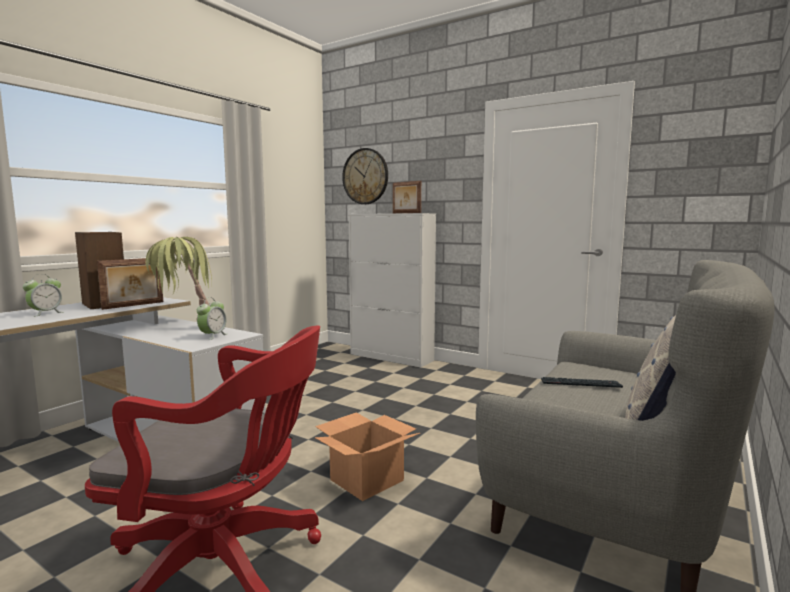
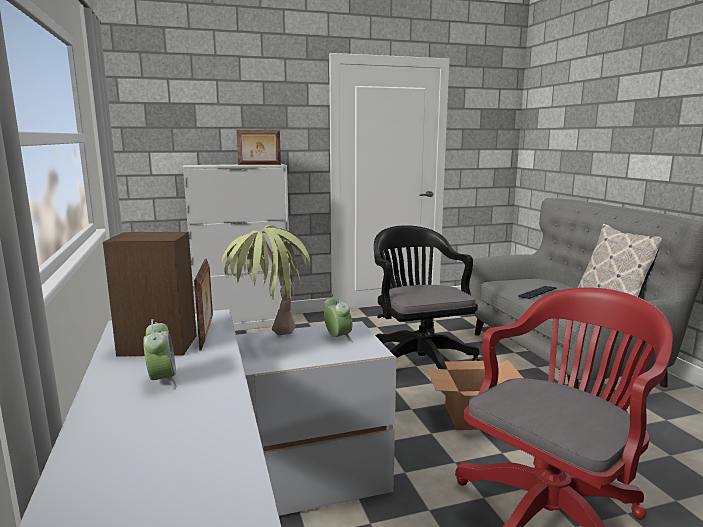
camera: 50 degrees left, 5 degrees up
wall clock [342,148,388,204] -> none
none -> black office chair [374,225,480,370]

